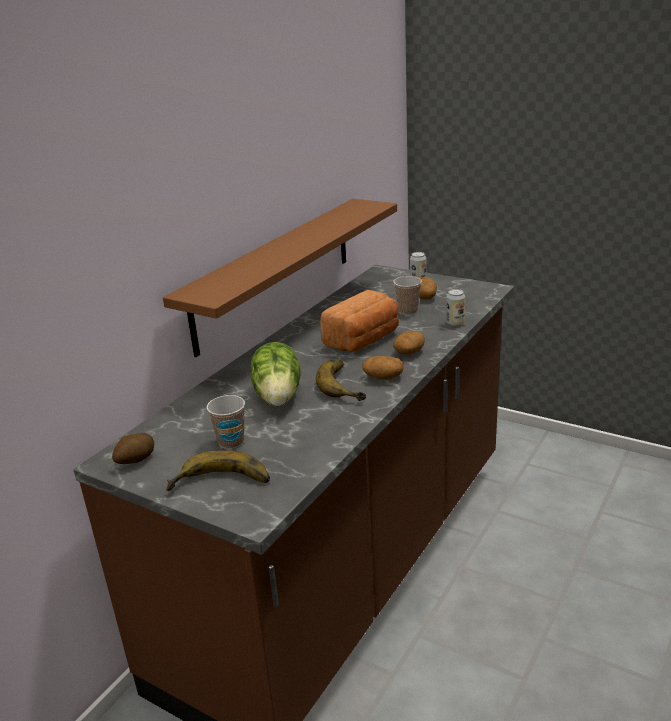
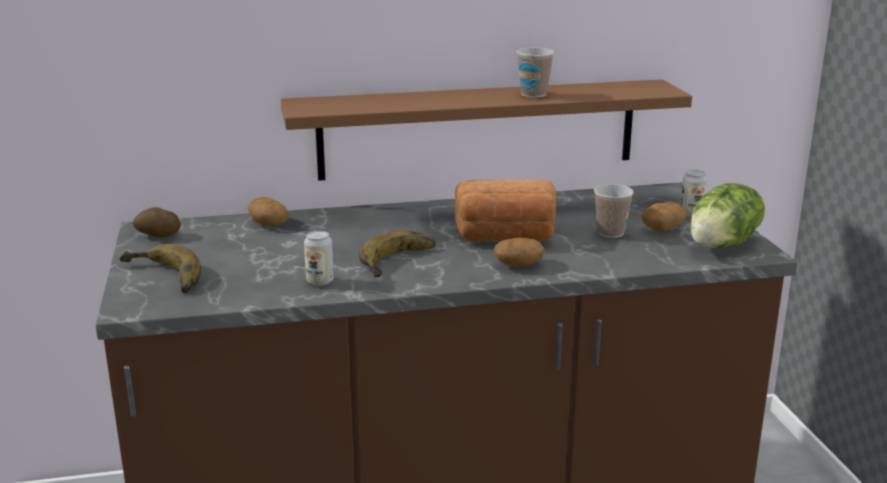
camera: 45 degrees right, 5 degrees down
cup [207,395,245,449] -> cup moved to [516,48,555,98]
lettuce [251,342,301,406] -> lettuce moved to [690,183,765,248]
potato [362,356,404,380] -> potato moved to [248,197,289,226]
can [446,289,465,326] -> can moved to [304,231,334,286]

